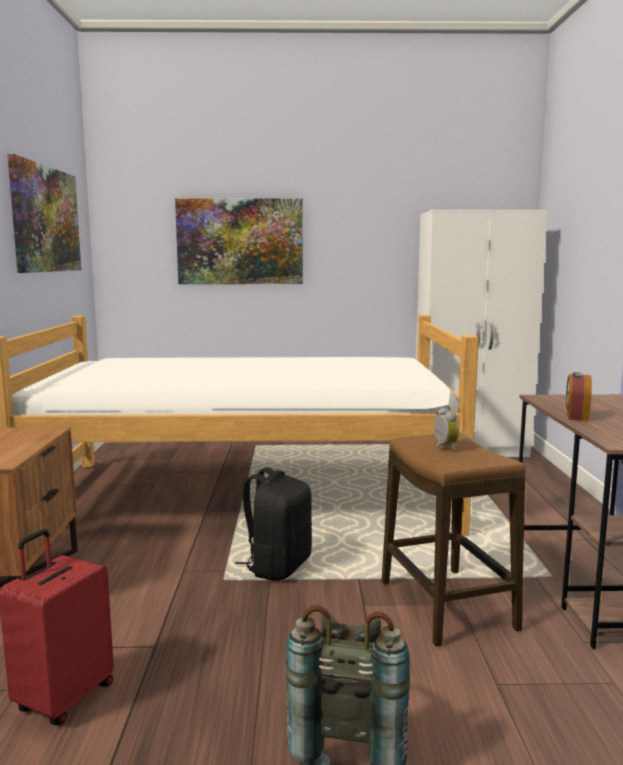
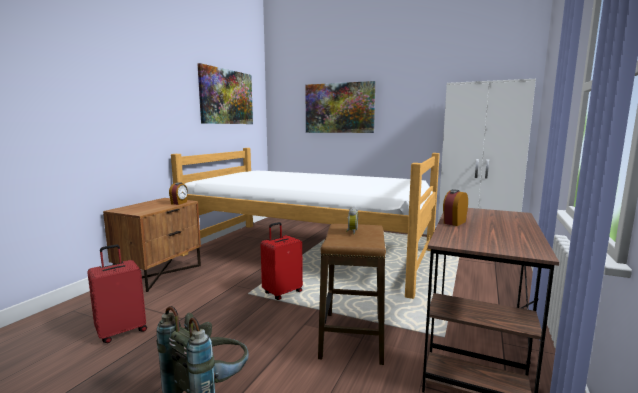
camera: 25 degrees right, 0 degrees up
black backpack [235,467,312,581] -> red suitcase [261,222,303,300]
none -> alarm clock [169,182,188,205]

